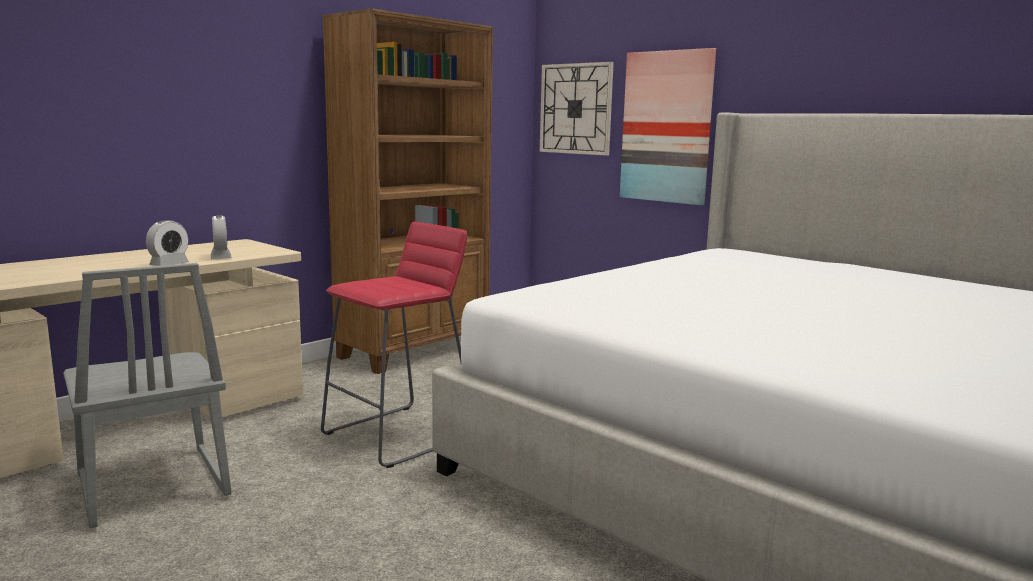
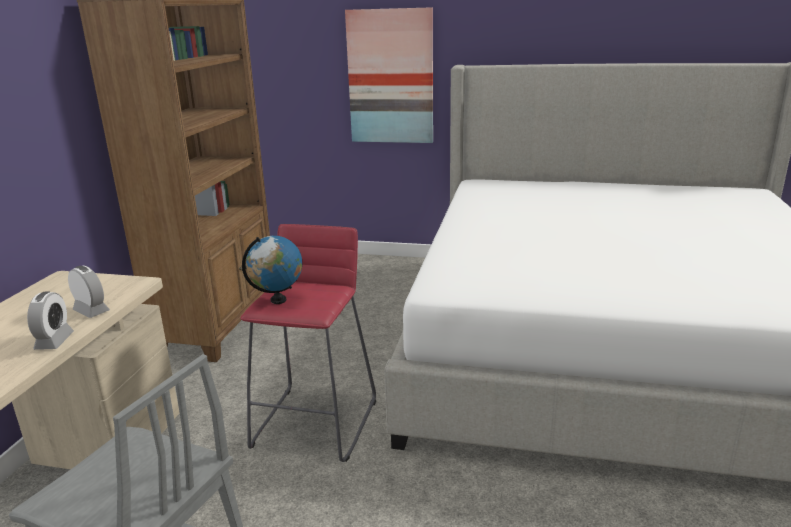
camera: 30 degrees left, 10 degrees up
wall clock [540,62,614,156] -> none
none -> globe [242,236,302,304]

